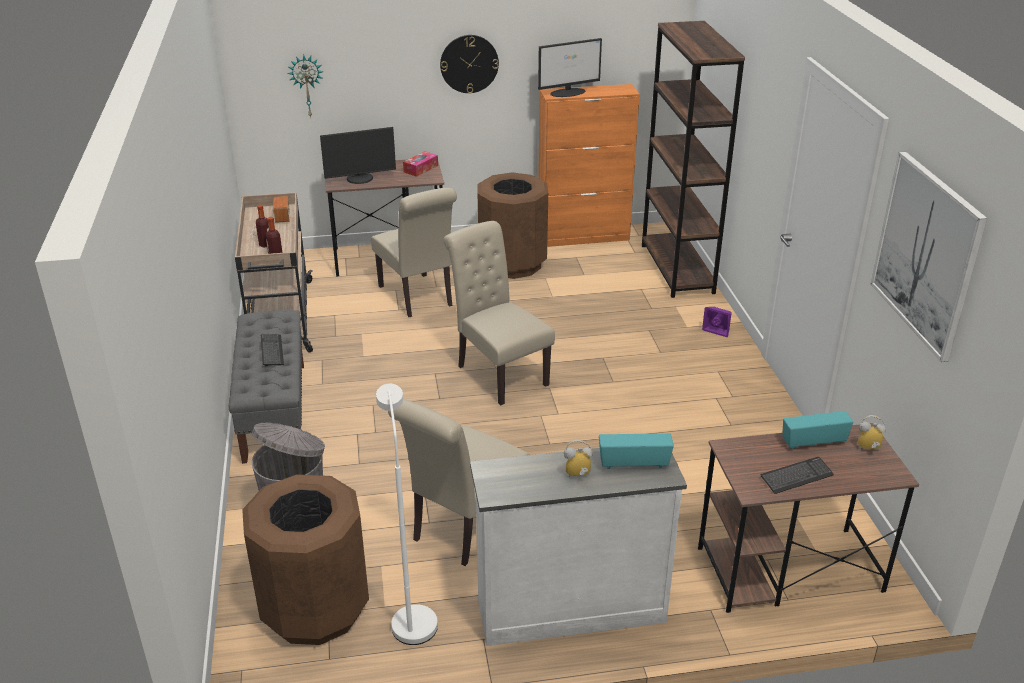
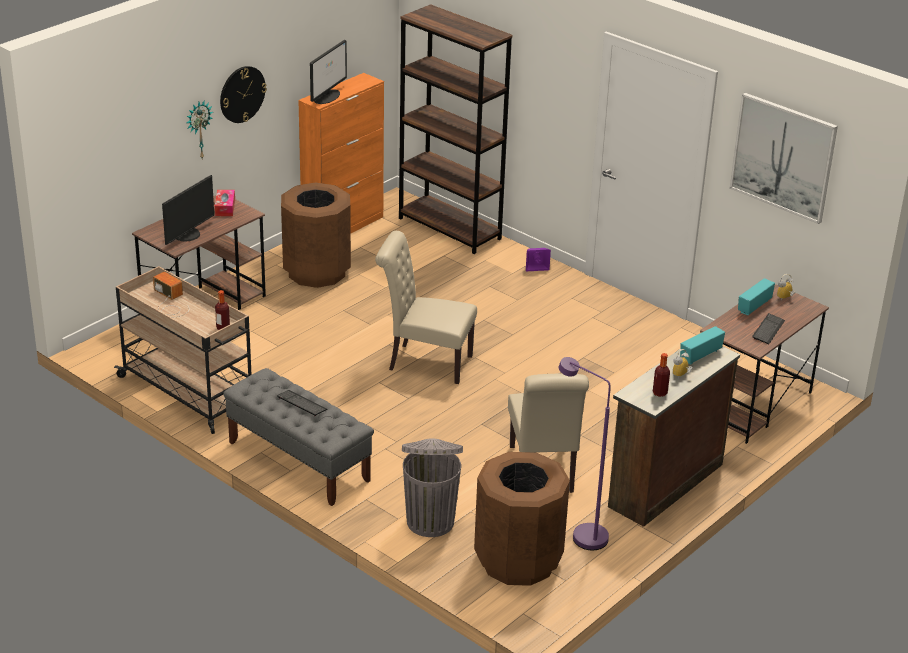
camera: 40 degrees left, 0 degrees up
bottle [256,205,269,248] -> bottle moved to [653,353,670,397]
wall clock [287,55,324,118] -> wall clock moved to [186,101,213,159]
beige chair [371,188,457,317] -> none
white floor lamp [376,384,438,645] -> purple floor lamp [559,357,611,550]
white dresser [470,448,687,646] -> brown dresser [608,346,740,527]

